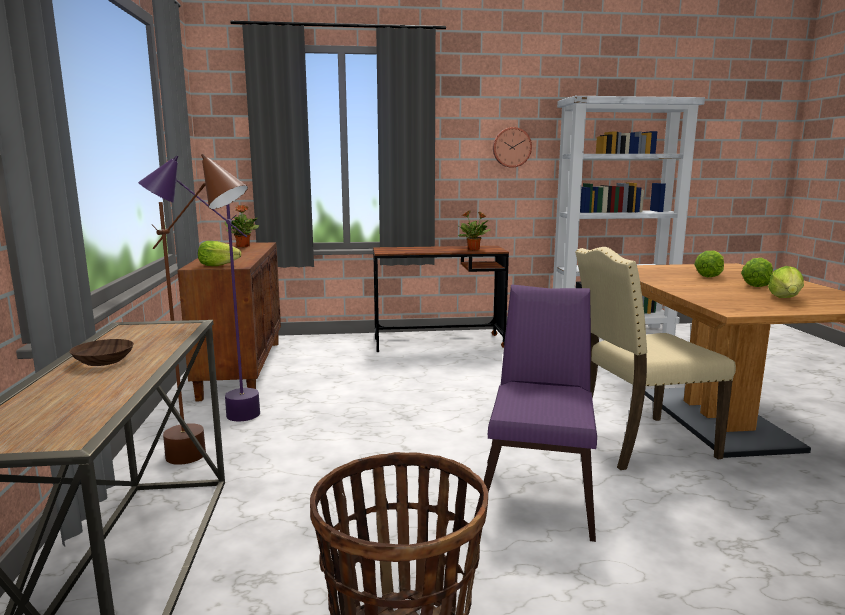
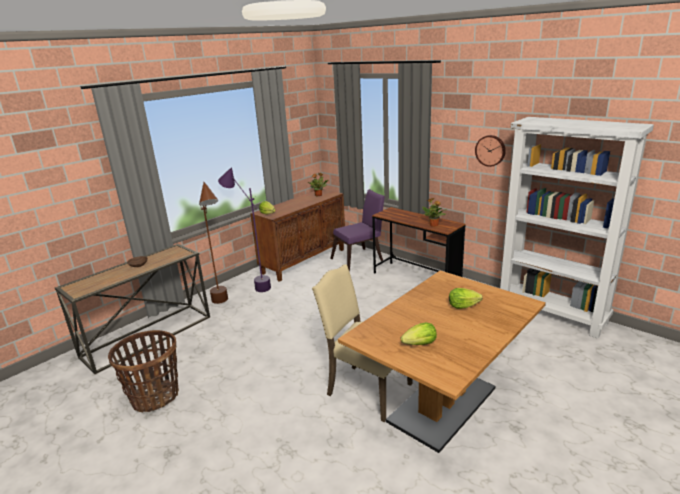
camera: 50 degrees right, 10 degrees up
purple chair [474,284,597,542] -> purple chair moved to [330,189,385,272]
lettuce [741,258,773,287] -> none

